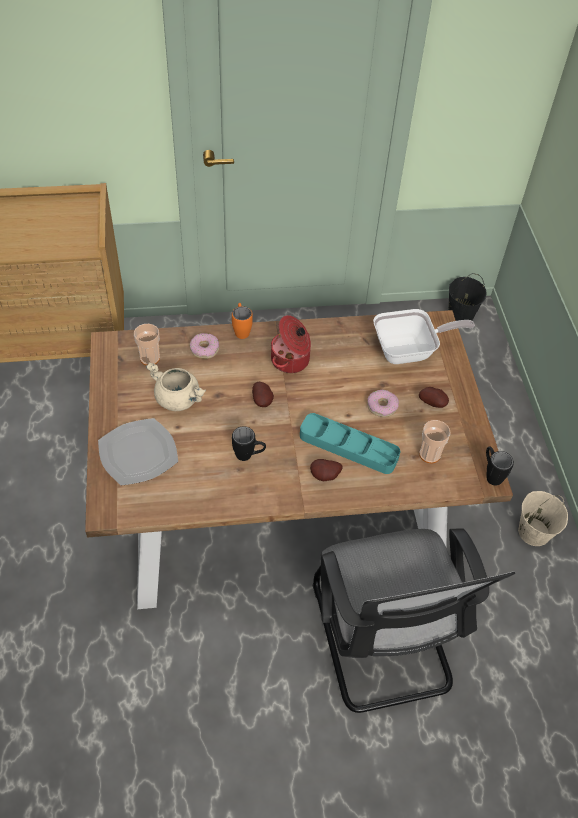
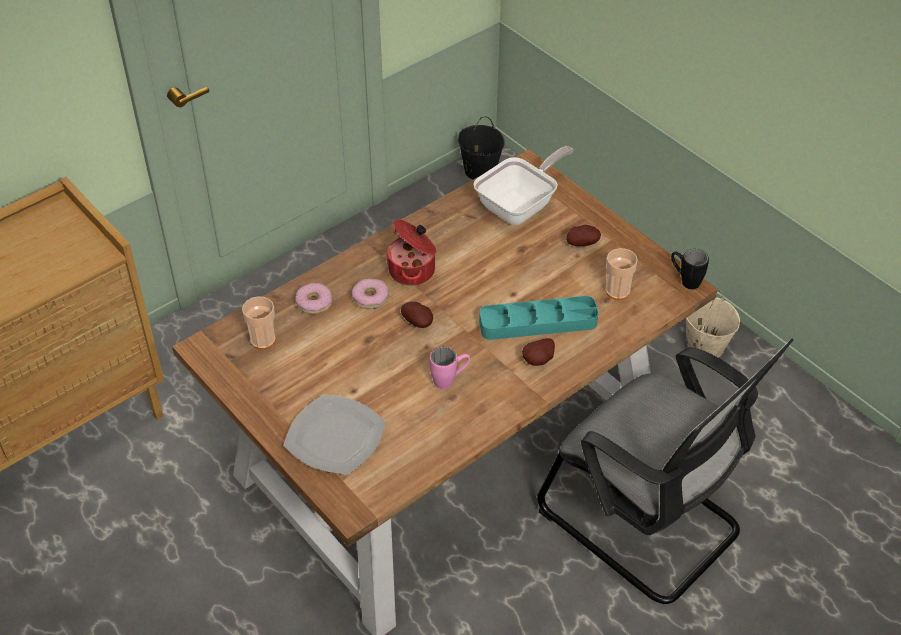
camera: 30 degrees left, 5 degrees down
beige cooking pot [146,363,206,411] -> none
orange mug [232,303,253,339] -> none
black mug [232,426,266,461] -> pink mug [430,347,470,389]
donut [367,390,399,417] -> donut moved to [352,278,389,309]

